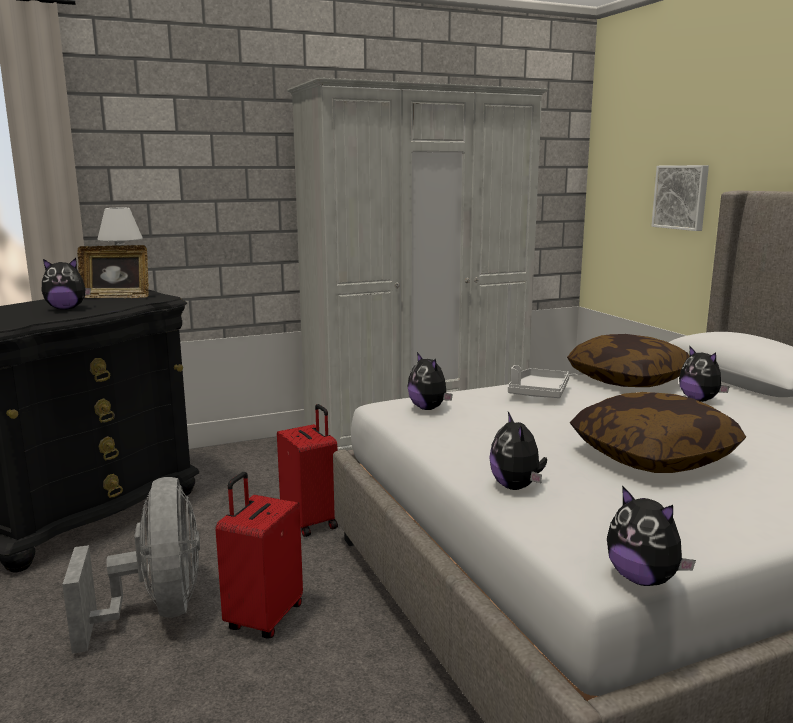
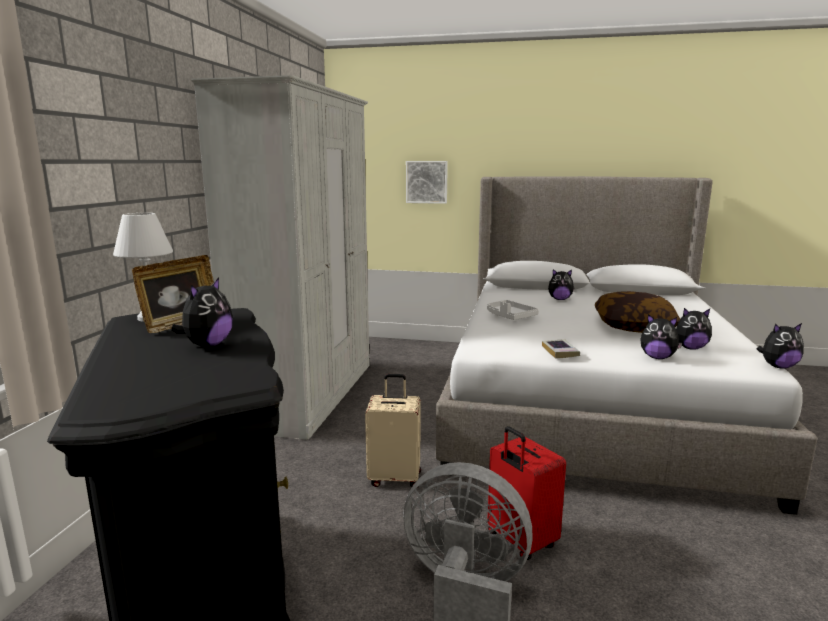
camera: 55 degrees left, 0 degrees up
red suitcase [277,404,338,537] -> beige suitcase [365,374,421,488]
plush toy [408,352,452,410] -> plush toy moved to [676,308,712,350]
pillow [567,334,690,387] -> none
none -> book [542,339,580,359]

